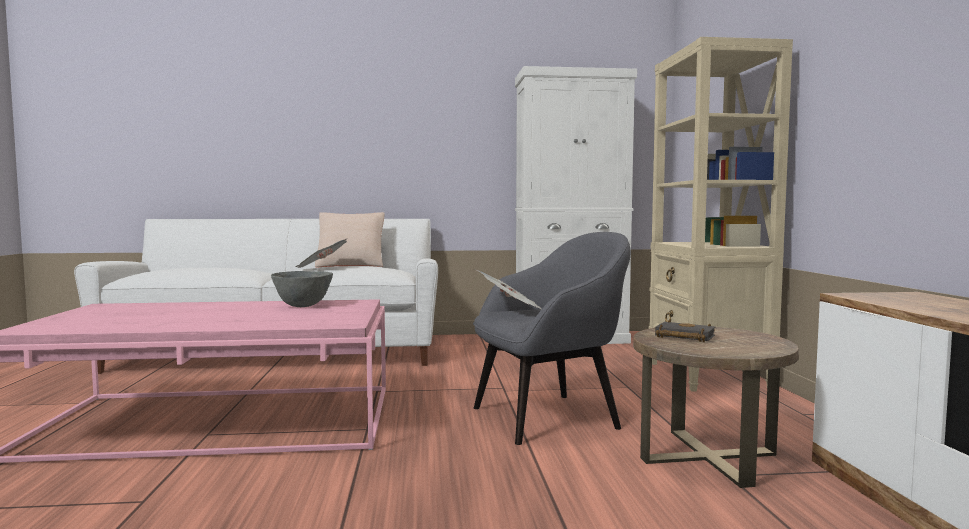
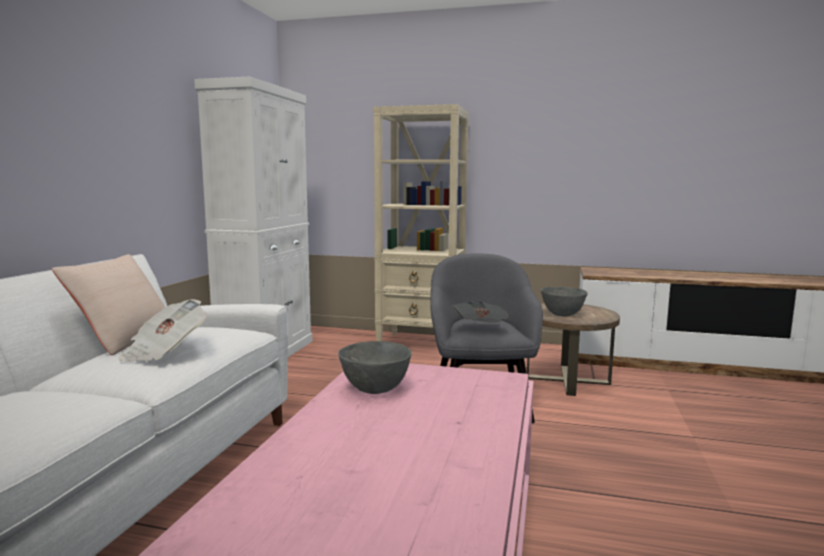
camera: 70 degrees left, 5 degrees up
black book [655,319,715,342] -> grey bowl [541,287,588,317]

